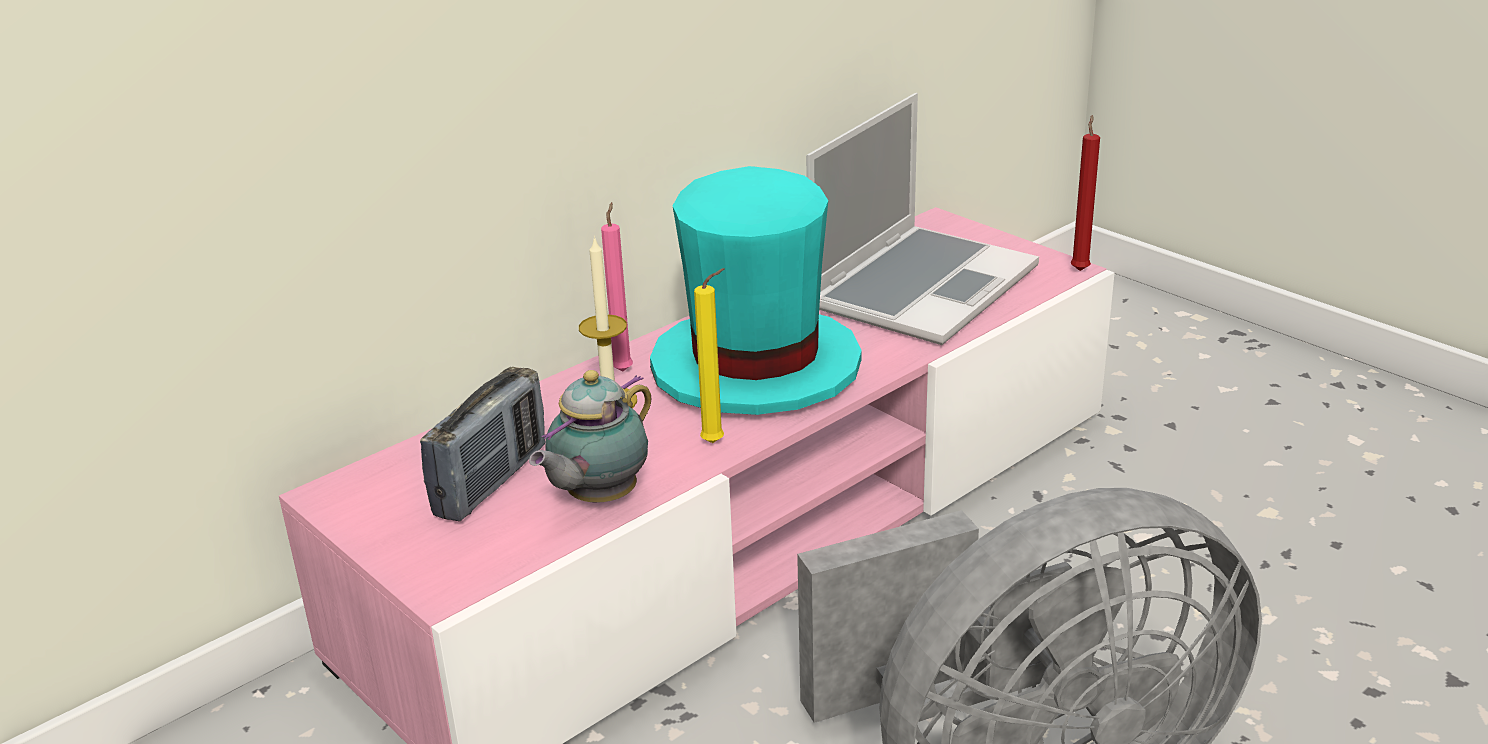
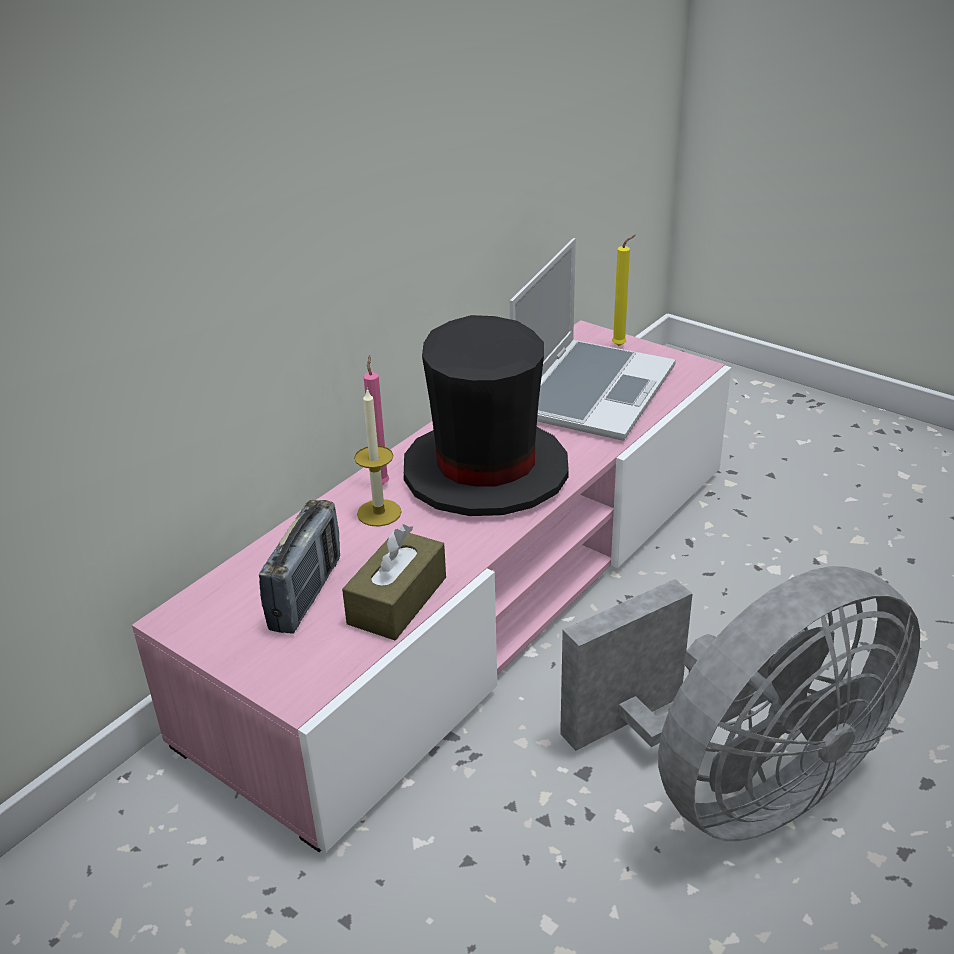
camera: 10 degrees left, 5 degrees up
teapot [529,370,652,503] -> brown tissue box [342,524,446,640]
turquoise hat [650,166,862,415] -> black hat [404,315,569,516]
yellow candle [694,268,724,443] -> yellow candle moved to [612,235,636,346]
red candle [1071,115,1100,271] -> none

